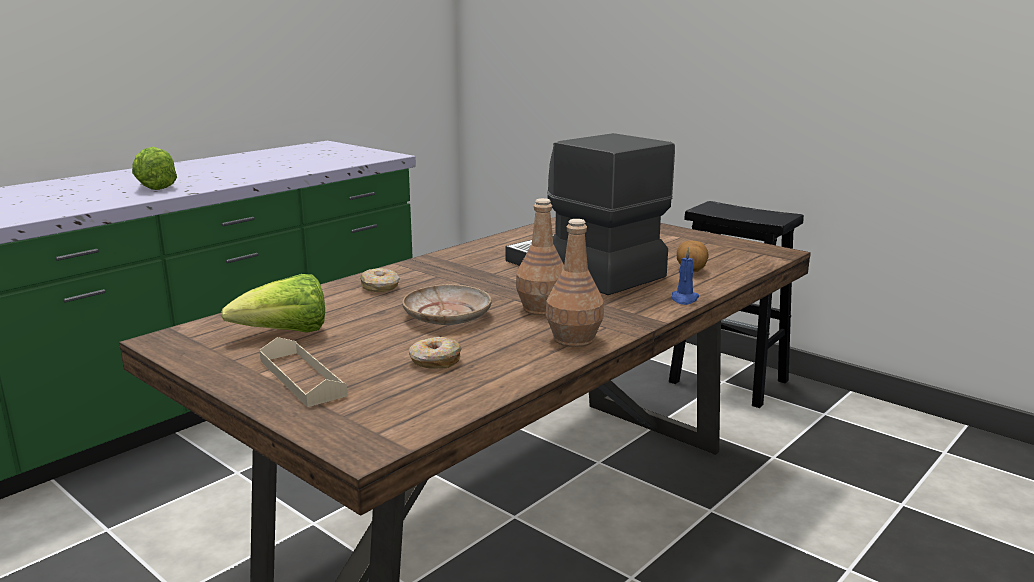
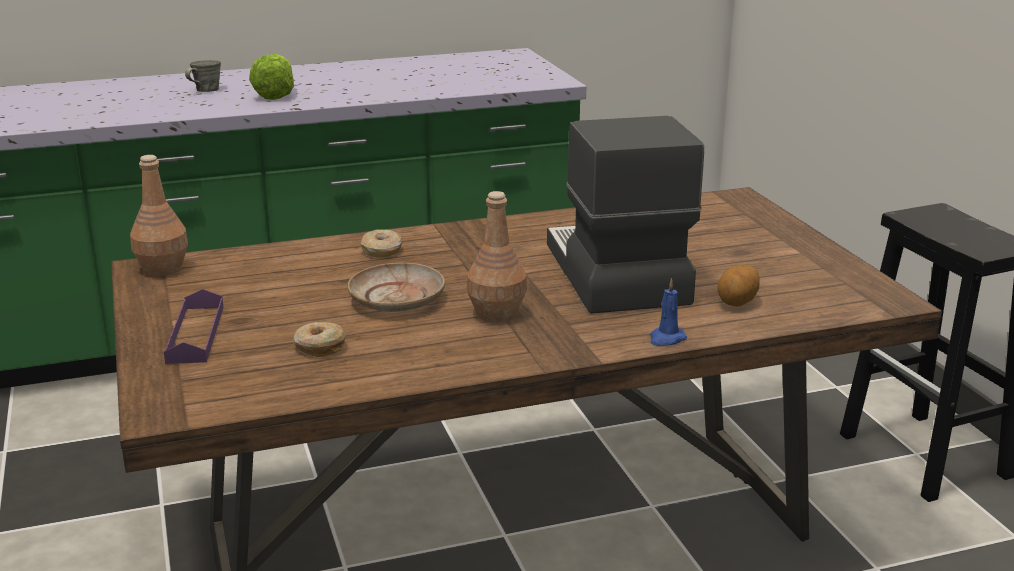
camera: 30 degrees right, 5 degrees up
lettuce [221,274,325,333] -> none
beige tray [260,337,347,407] -> purple tray [164,289,224,364]
brown bottle [546,219,604,347] -> brown bottle moved to [130,155,188,276]
none -> grey mug [185,60,221,92]

